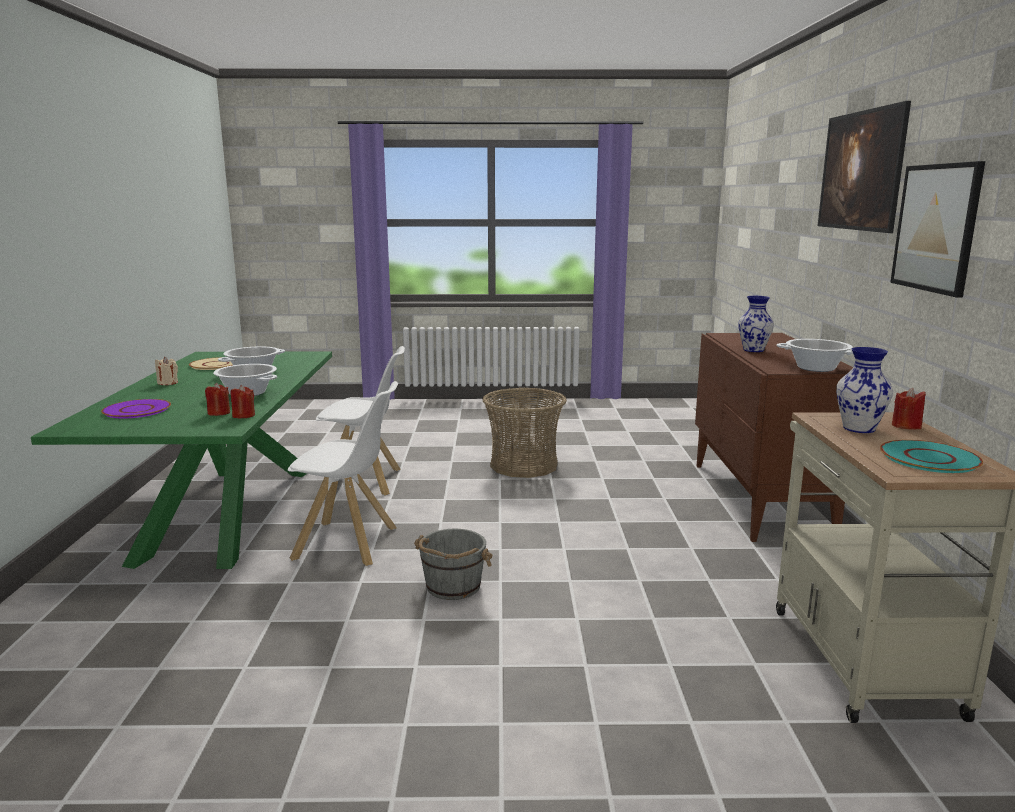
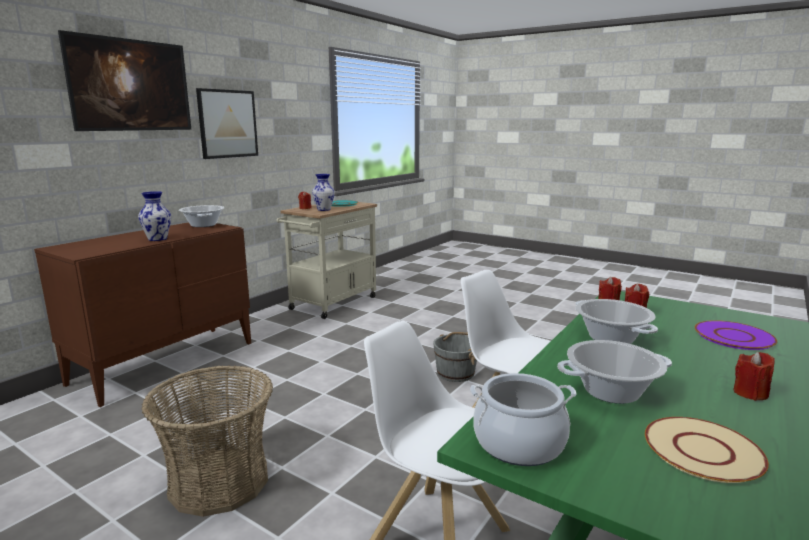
camera: 145 degrees left, 0 degrees up
beige candle [155,357,178,385] -> red candle [733,352,775,401]
none -> cooking pot [470,373,577,466]

